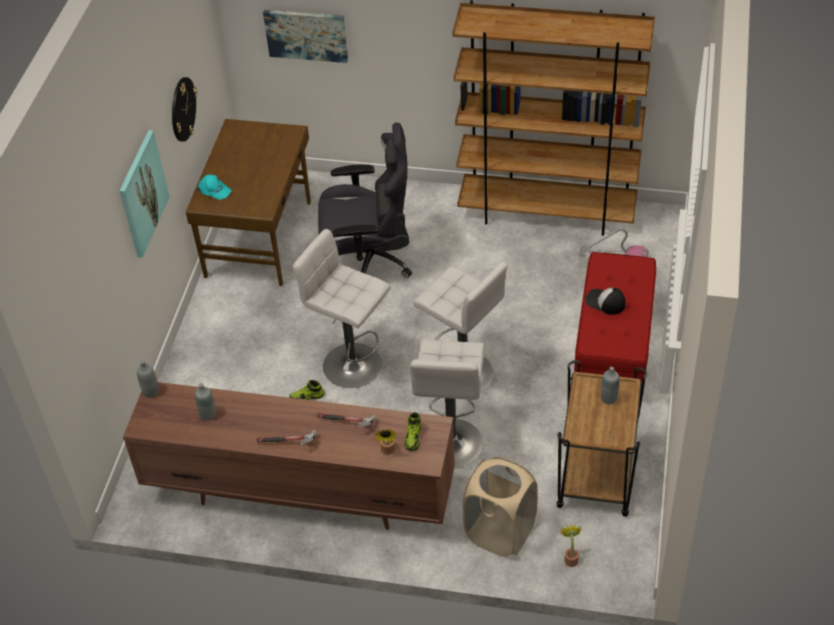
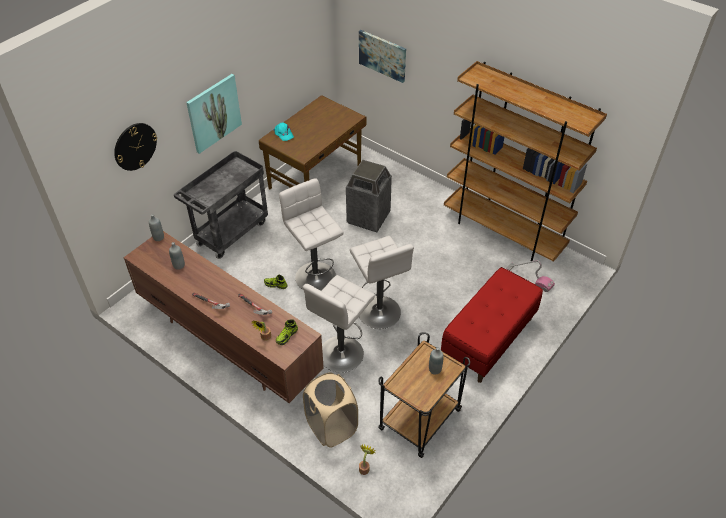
camera: 25 degrees right, 0 degrees up
wall clock [172,77,197,142] -> wall clock moved to [114,123,157,171]
black office chair [318,122,412,278] -> trash can [346,160,392,232]
cap [585,287,626,315] -> none
none -> grey cart [174,151,268,259]

